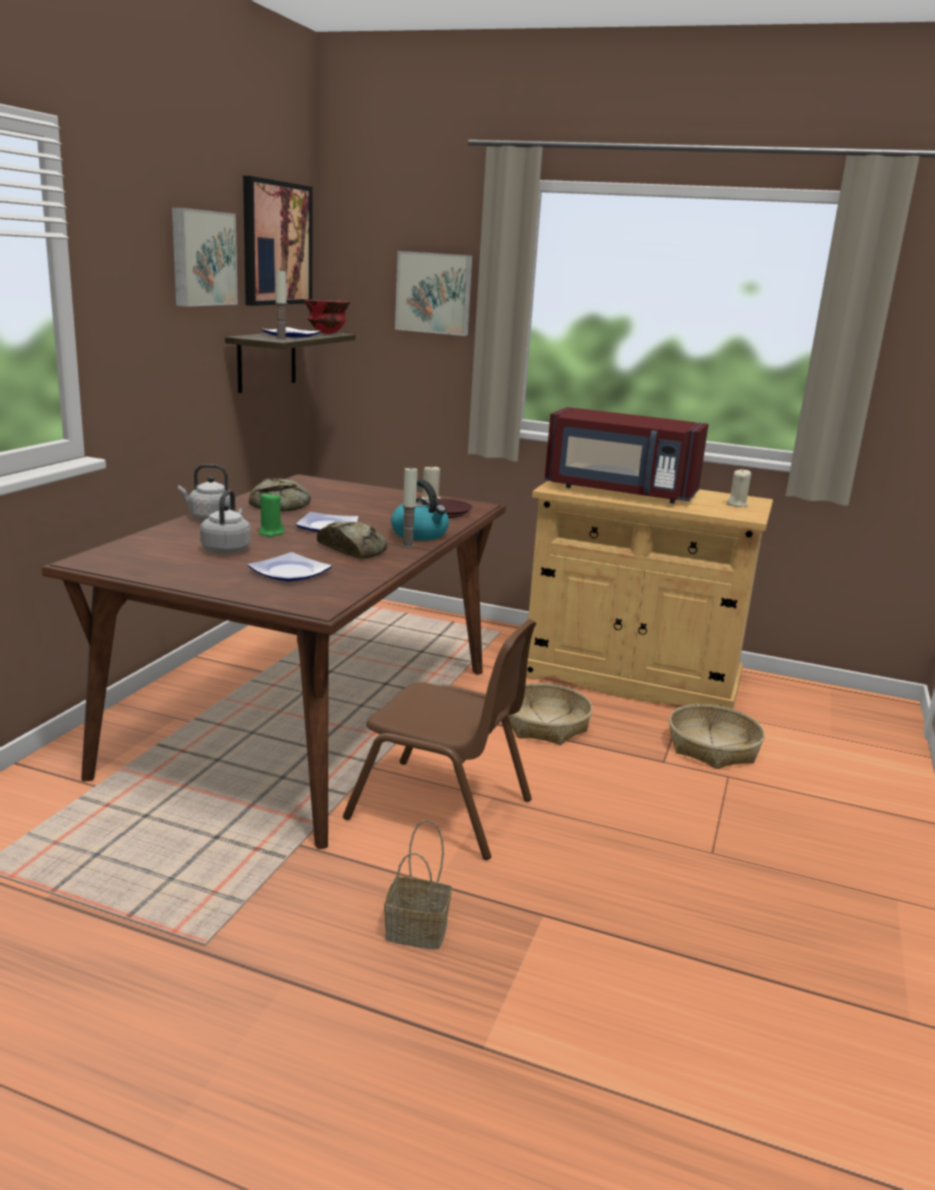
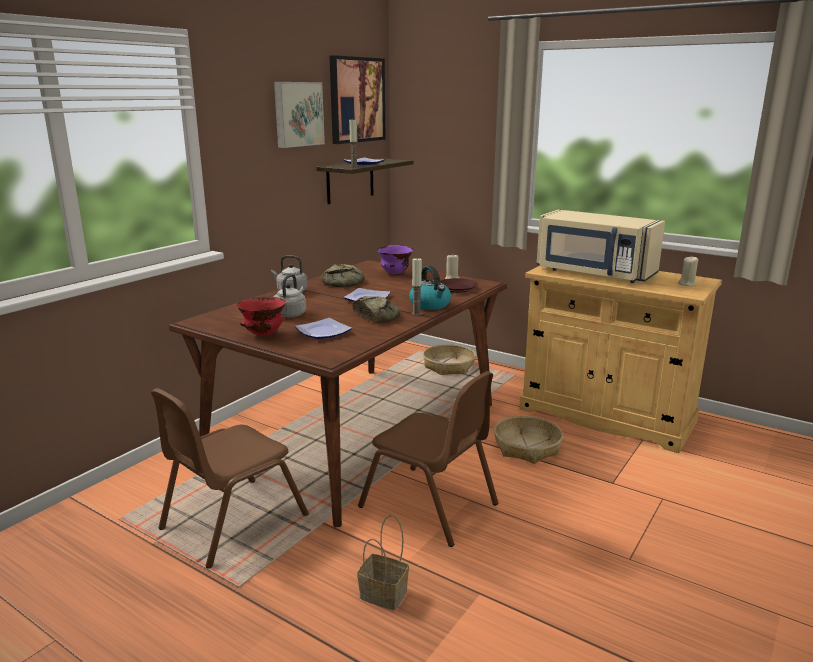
camera: 15 degrees right, 0 degrees up
green candle [259,492,284,537] -> none
red bowl [304,299,351,334] -> red bowl moved to [236,297,286,336]
picture [395,251,472,336] -> none
red microwave [545,407,708,504] -> beige microwave [536,210,665,283]
basket [669,704,765,769] -> basket moved to [423,344,476,375]
none -> brown chair [151,388,309,569]
none -> purple bowl [377,245,413,274]

